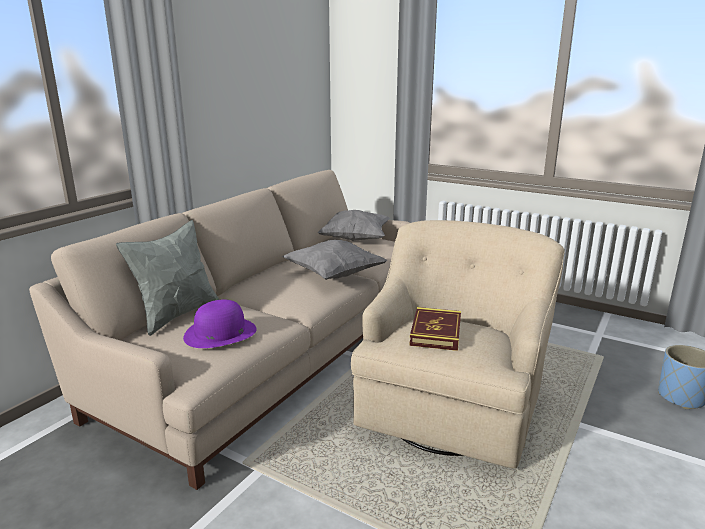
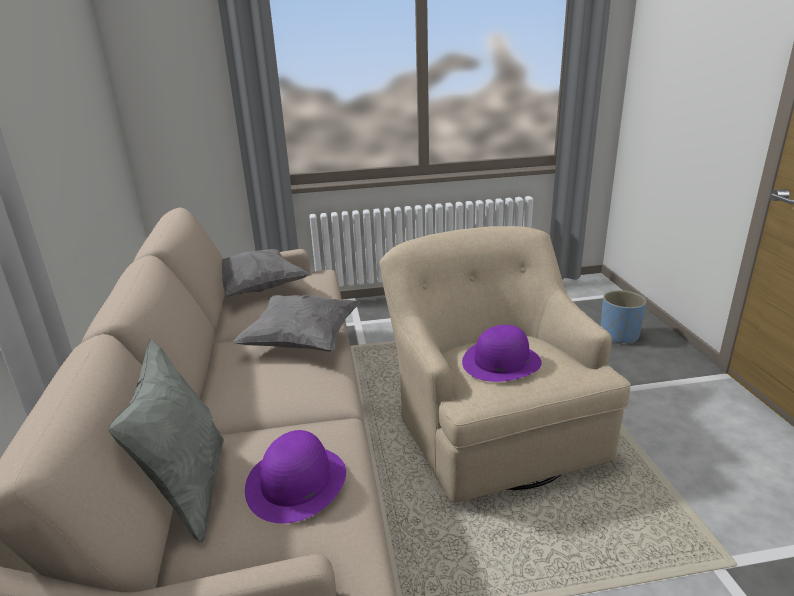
camera: 40 degrees left, 5 degrees up
book [409,307,461,351] -> purple hat [462,325,542,382]

